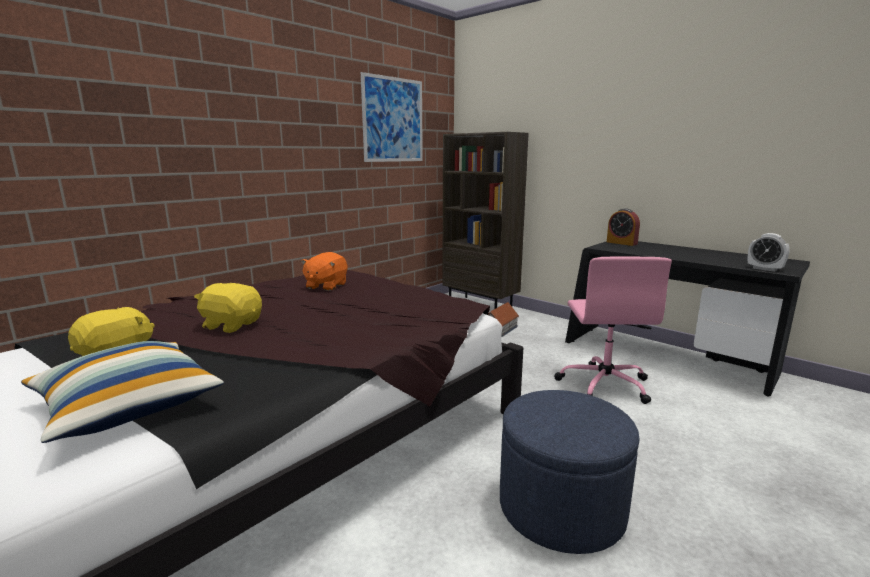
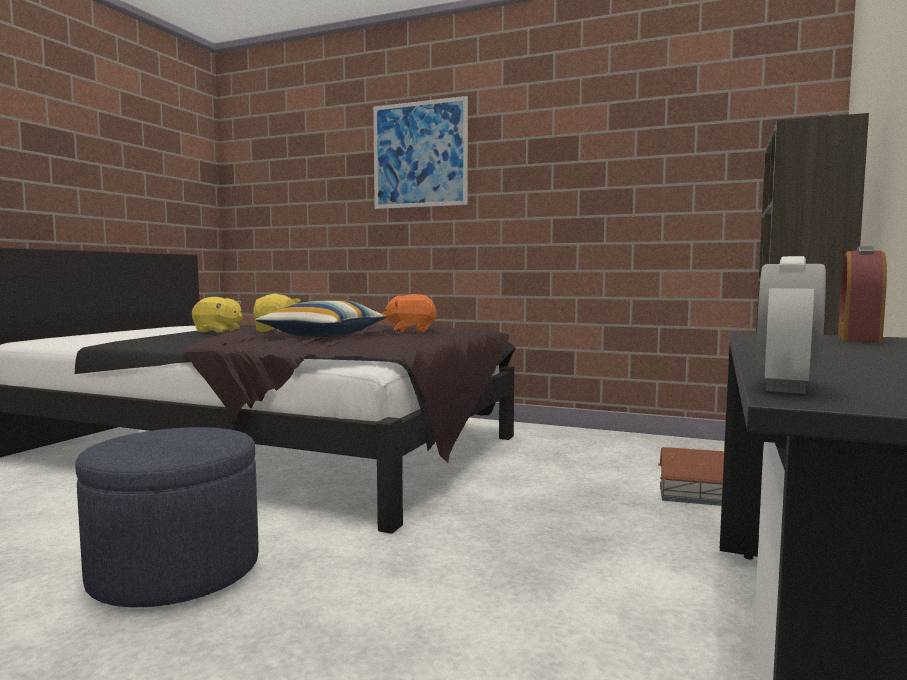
camera: 70 degrees right, 10 degrees down
pillow [21,341,224,443] -> pillow moved to [255,300,387,337]
picture [361,72,423,162] -> picture moved to [373,96,468,209]
pink office chair [554,257,672,404] -> none

